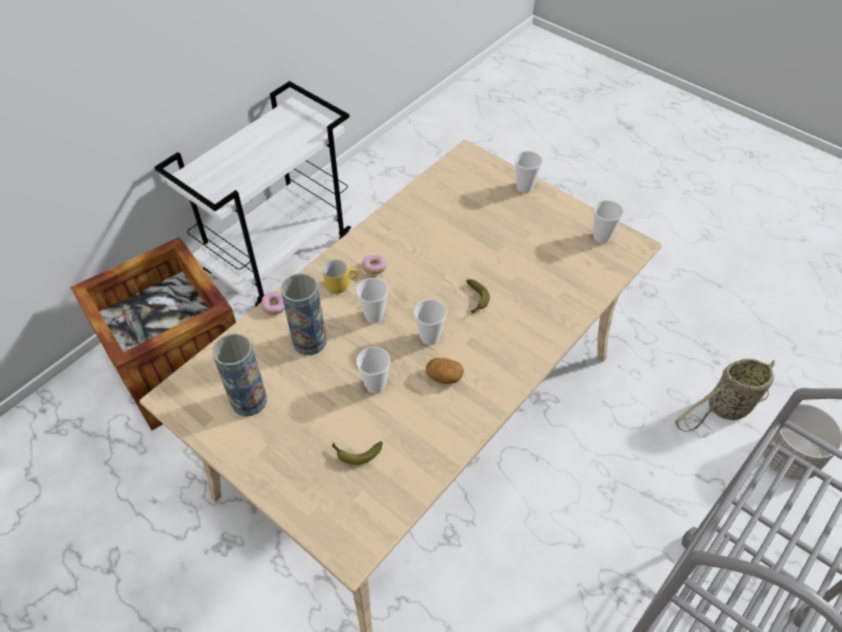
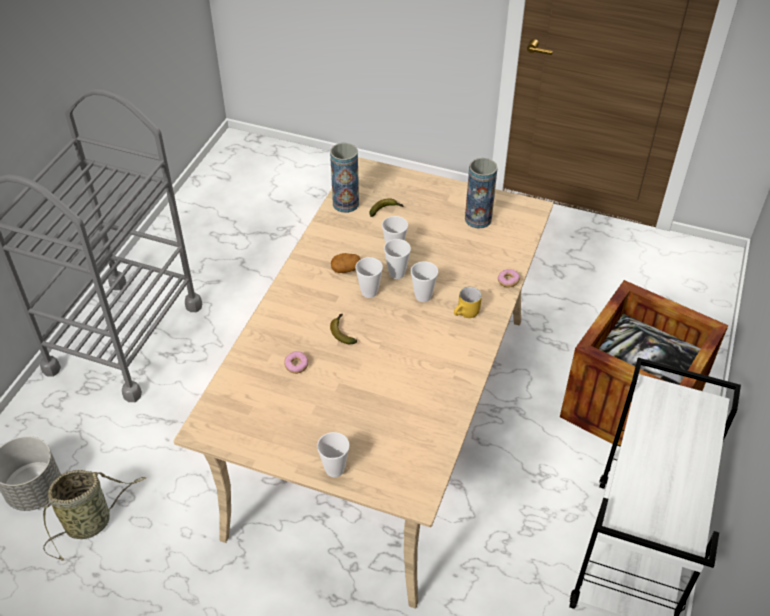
camera: 160 degrees right, 5 degrees down
vase [281,273,326,355] -> vase moved to [330,143,359,213]
donut [362,255,386,274] -> donut moved to [284,351,308,374]
cup [593,200,624,243] -> cup moved to [384,239,411,279]

